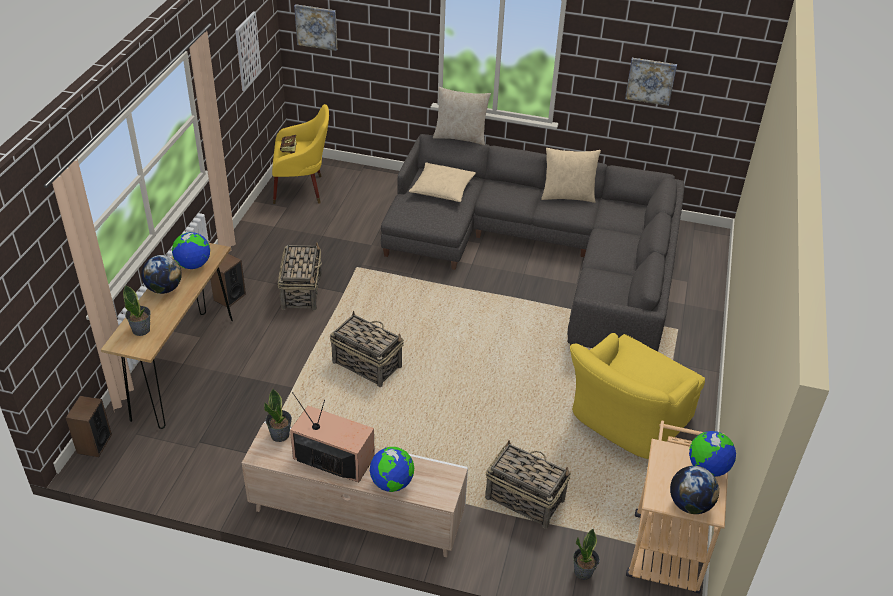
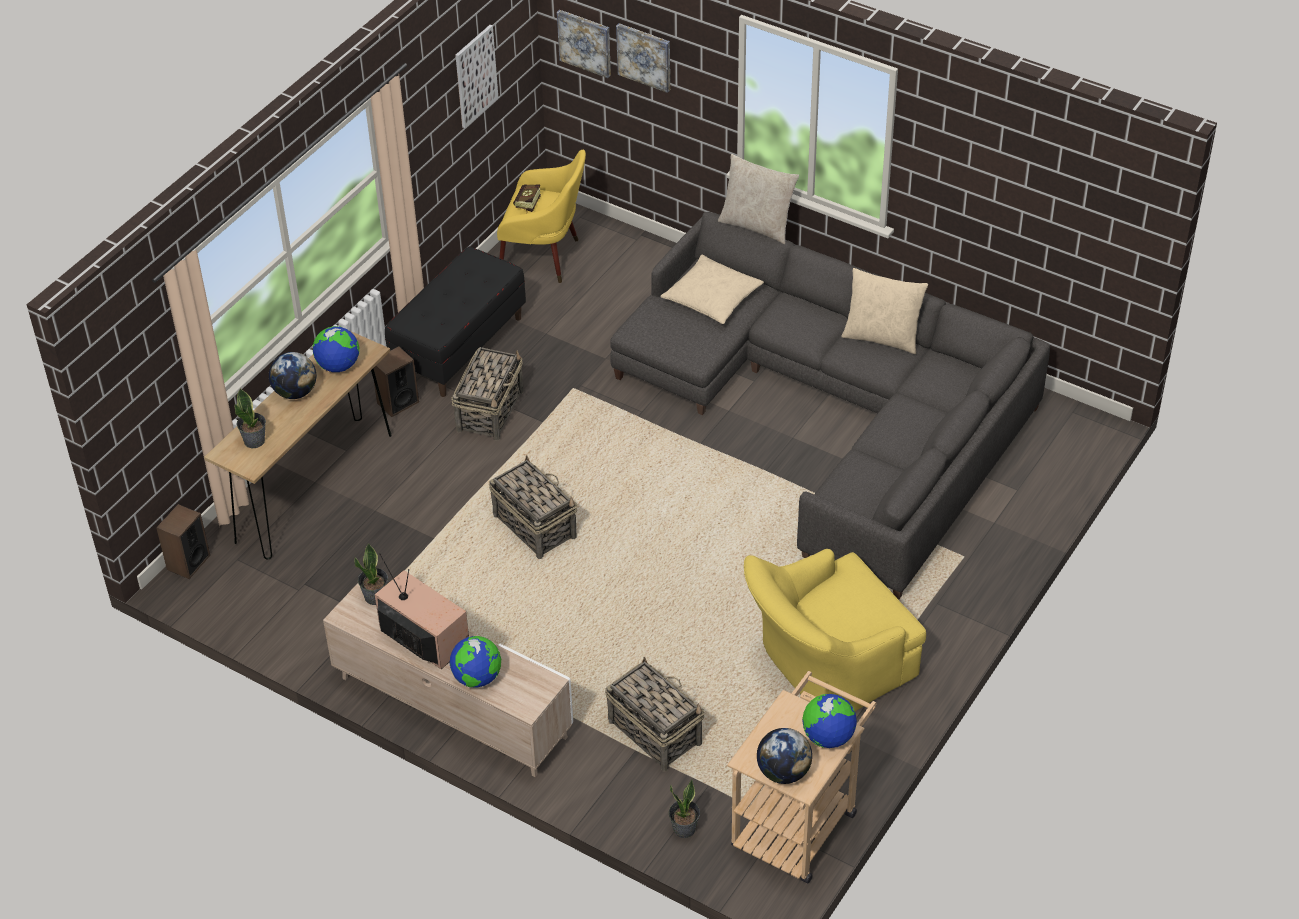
camera: 20 degrees right, 5 degrees up
picture [625,58,677,106] -> picture moved to [616,23,670,93]
none -> black bench [385,247,526,397]

